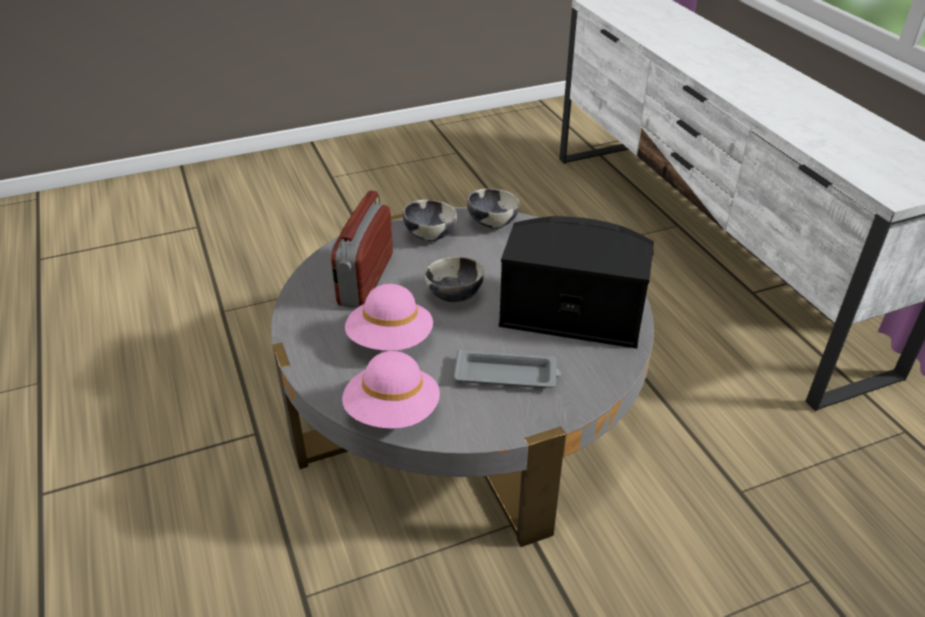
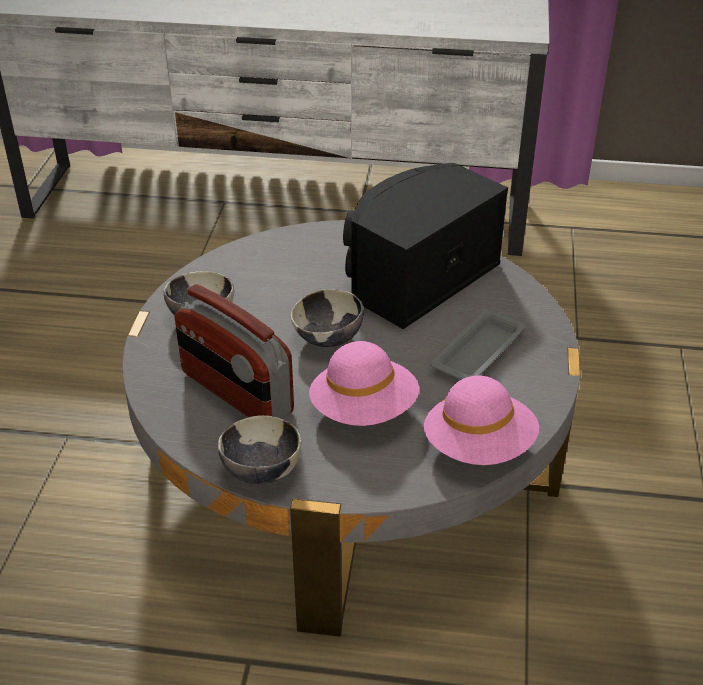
camera: 60 degrees left, 0 degrees up
bowl [467,189,520,229] -> bowl moved to [218,415,301,485]

